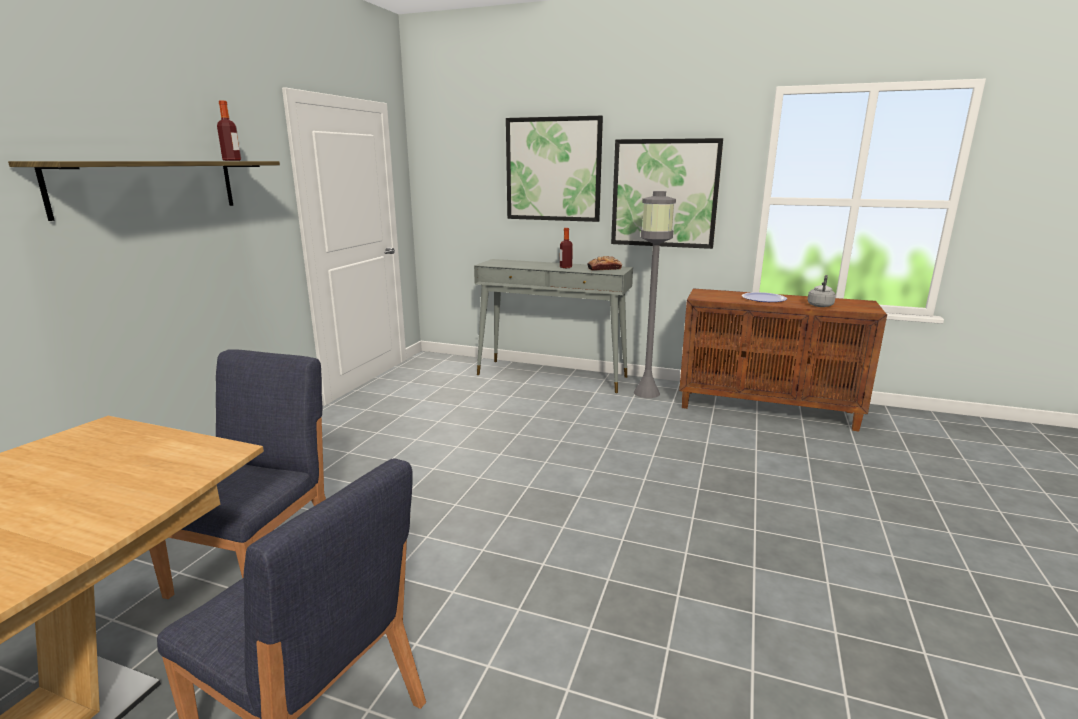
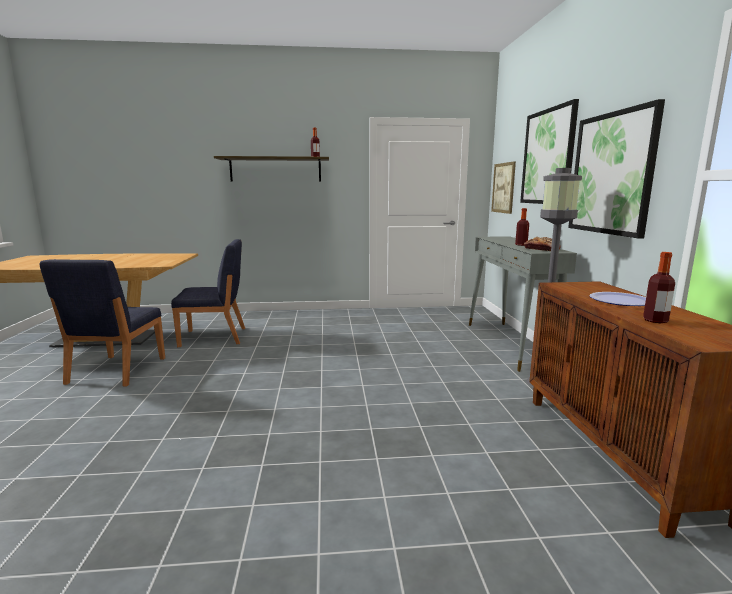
camera: 65 degrees right, 5 degrees down
grey kettle [808,275,836,307] -> bottle [643,252,675,323]
none -> picture [491,161,516,214]

